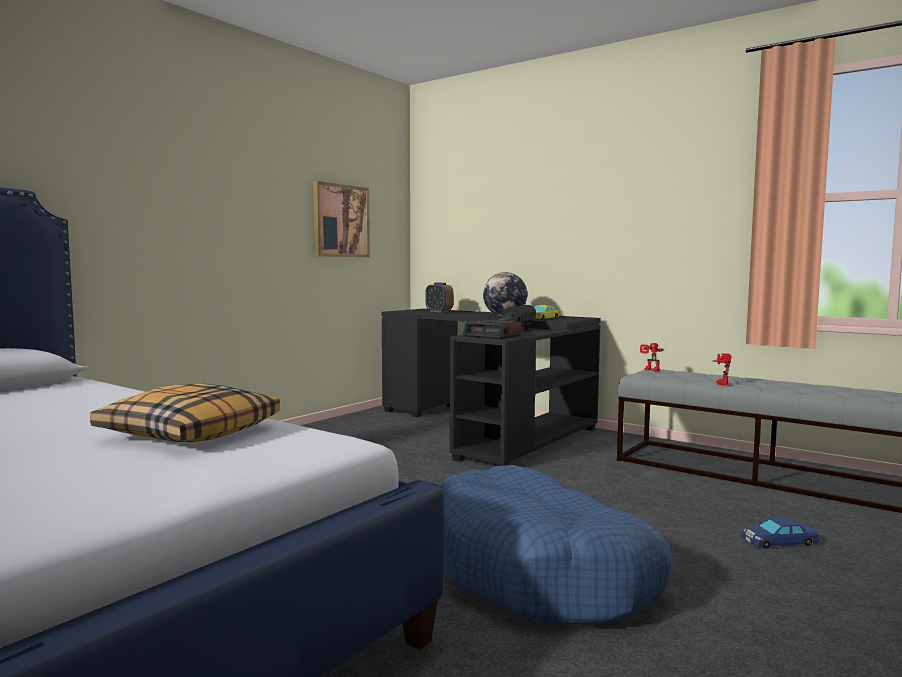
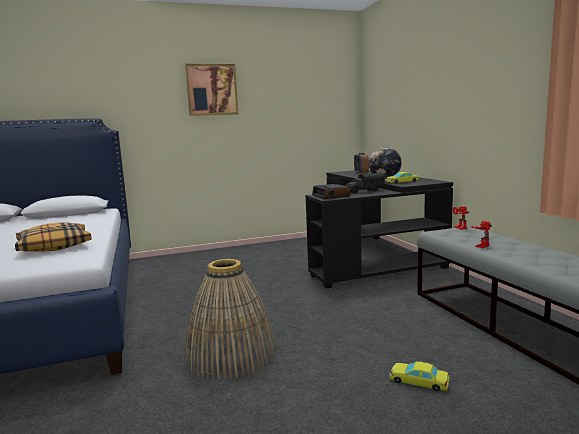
camera: 35 degrees right, 5 degrees up
picture [313,181,370,257] -> picture moved to [185,64,238,116]
blue dog bed [440,465,672,626] -> basket [185,259,276,380]
blue toy car [742,517,820,549] -> yellow toy car [389,361,450,391]

